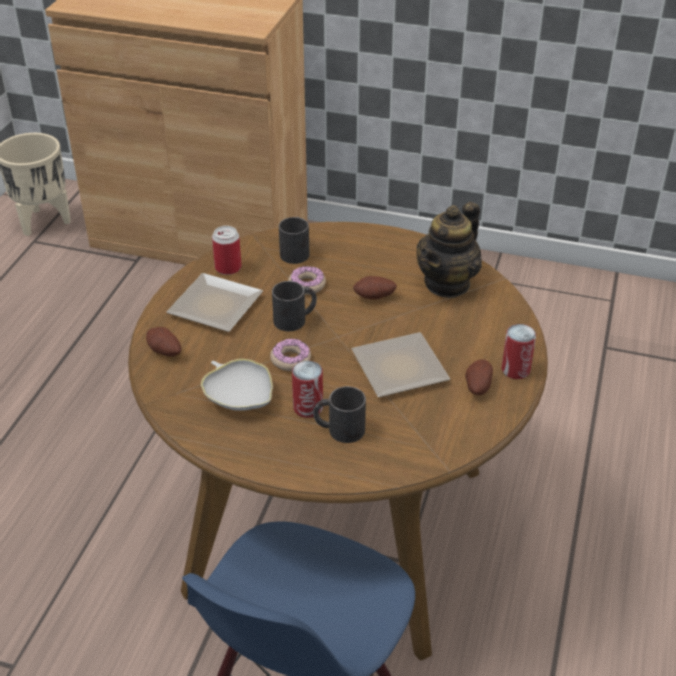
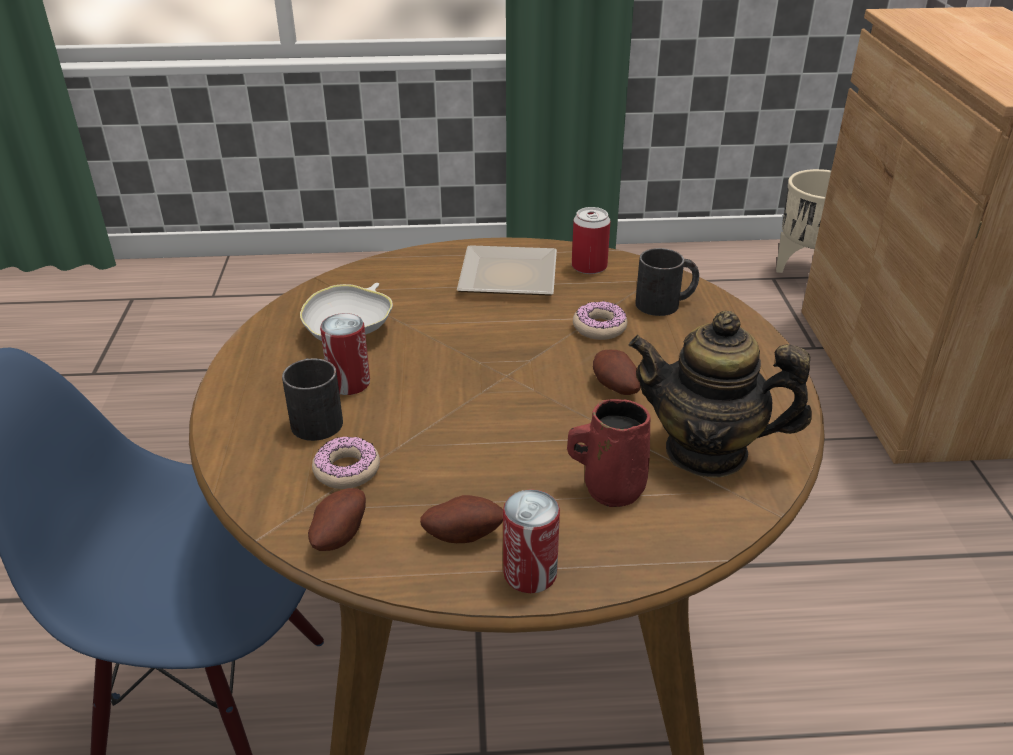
camera: 70 degrees right, 5 degrees down
potato [146,327,181,357] -> potato moved to [308,488,366,551]
donut [270,338,311,371] -> donut moved to [312,437,380,489]
black mug [272,281,317,331] -> none
plate [352,332,450,397] -> none
none -> red mug [567,399,651,507]

